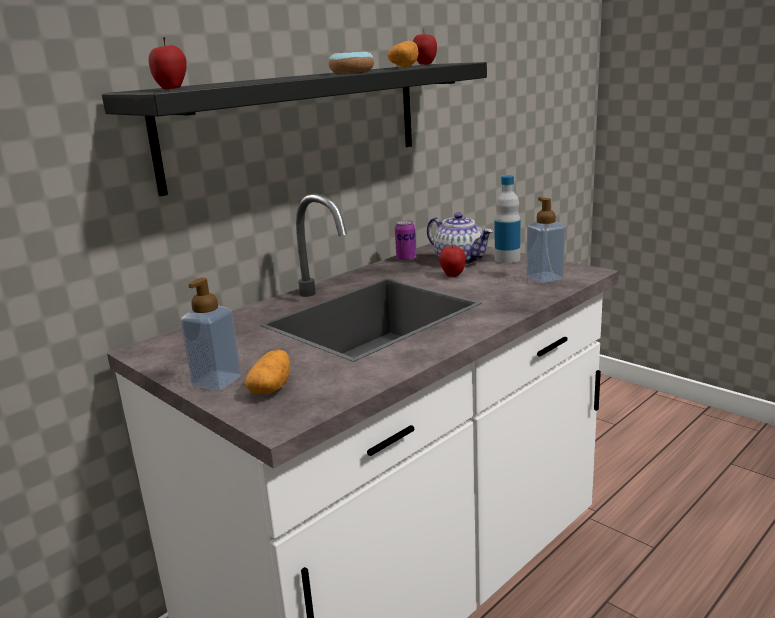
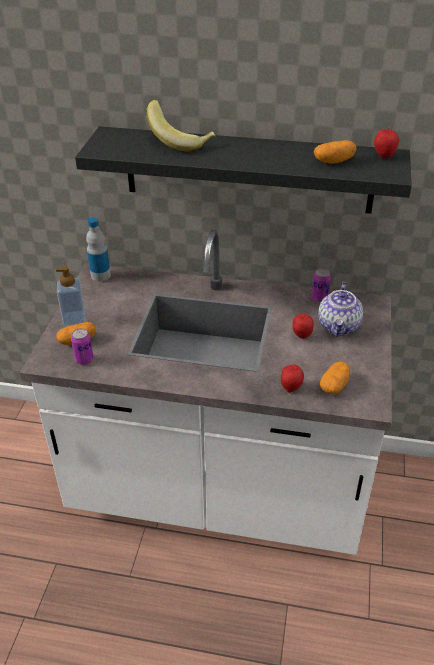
camera: 55 degrees right, 20 degrees up
apple [149,37,187,89] -> apple moved to [281,364,304,393]
donut [329,51,374,73] -> none
bottle [495,175,520,263] -> bottle moved to [86,217,111,282]
soap dispenser [526,197,565,283] -> potato [320,361,350,394]
none -> can [71,328,94,365]
none -> banana [146,100,215,151]

